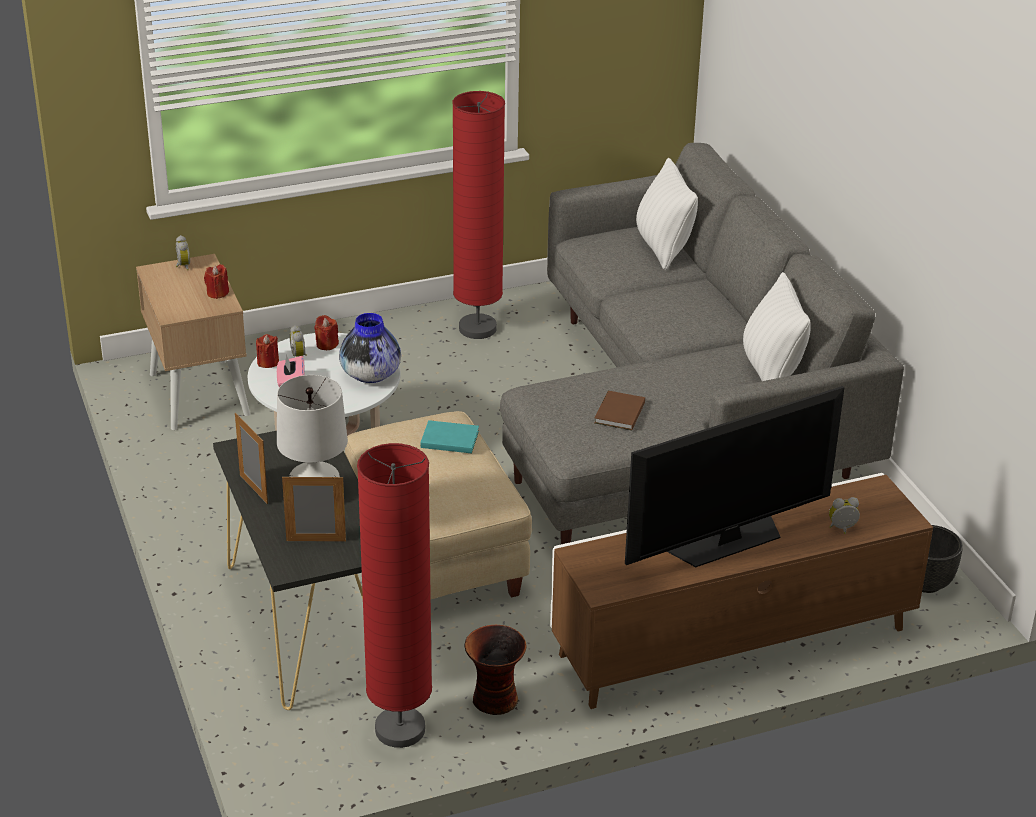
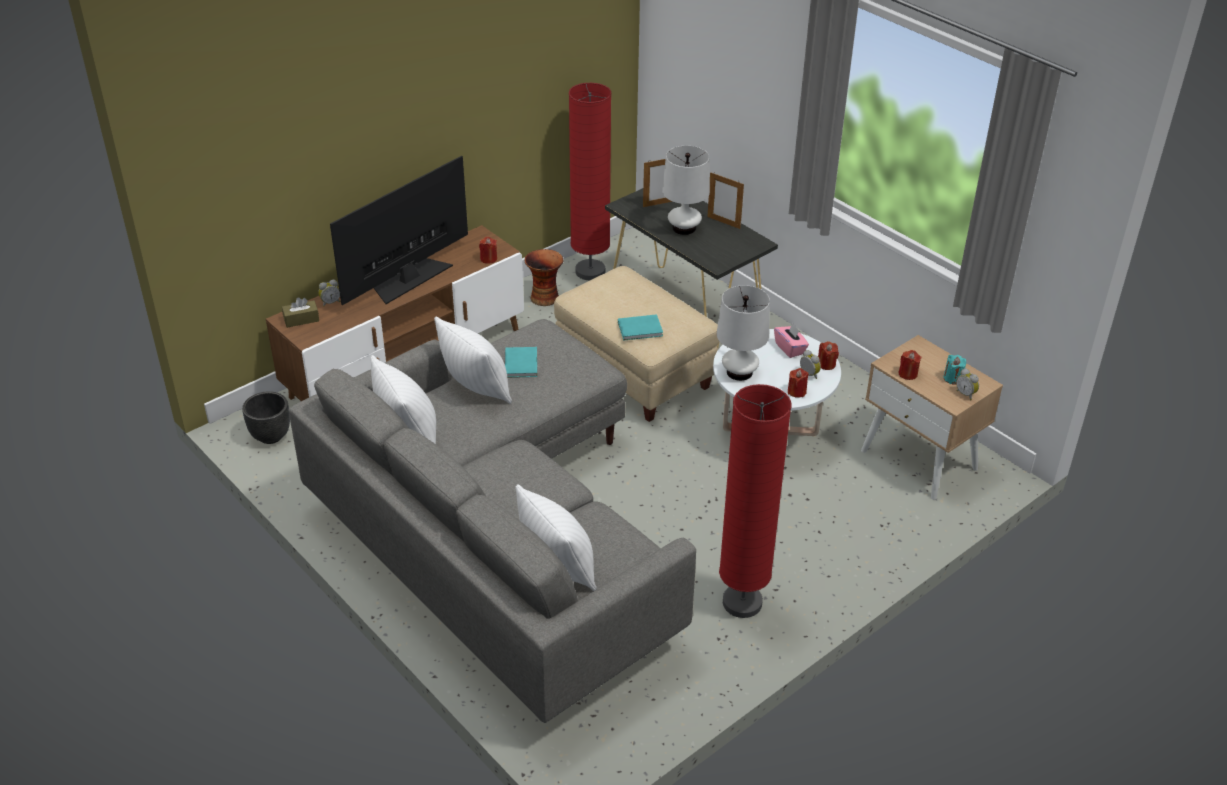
camera: 160 degrees right, 5 degrees up
vase [339,313,401,383] -> white table lamp [717,285,770,381]
brown book [594,391,645,430] -> turquoise book [505,347,537,378]
none -> brown tissue box [282,297,319,328]
none -> white pillow [434,317,512,404]
none -> red candle [479,237,497,264]
none -> turquoise candle [943,355,966,385]

